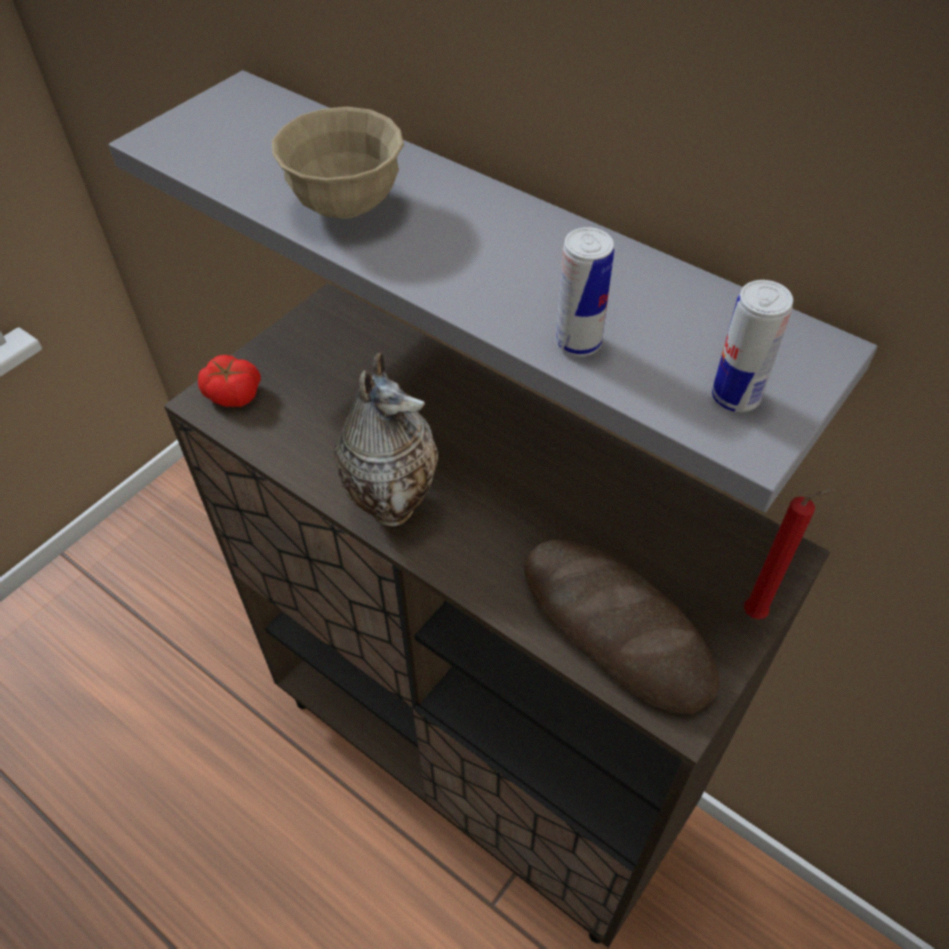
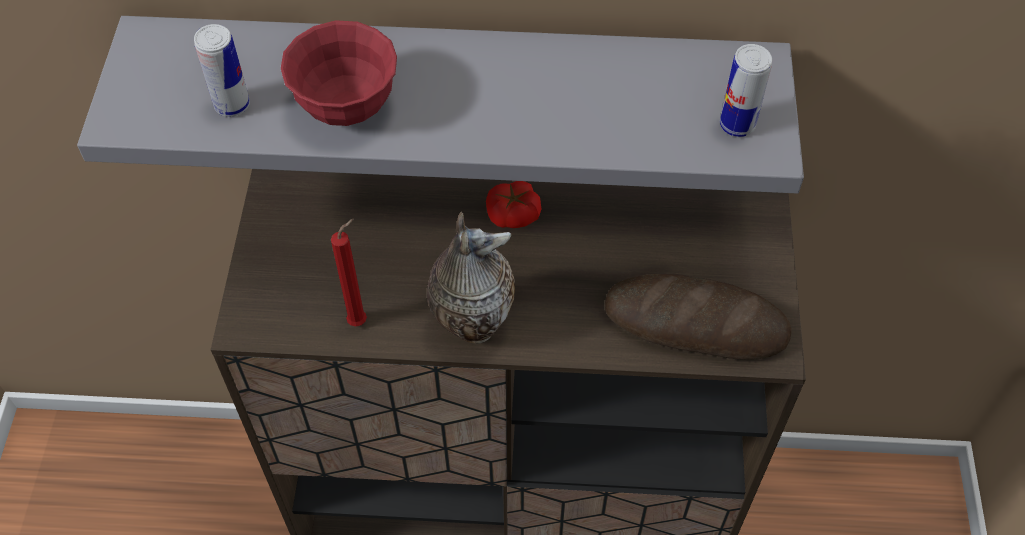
camera: 35 degrees left, 5 degrees up
tomato [198,355,261,407] -> tomato moved to [486,181,541,228]
beige bowl [272,107,404,219] -> red bowl [281,20,397,126]
can [556,227,614,357] -> can moved to [194,24,250,117]
red candle [744,489,835,619] -> red candle moved to [331,219,367,326]

